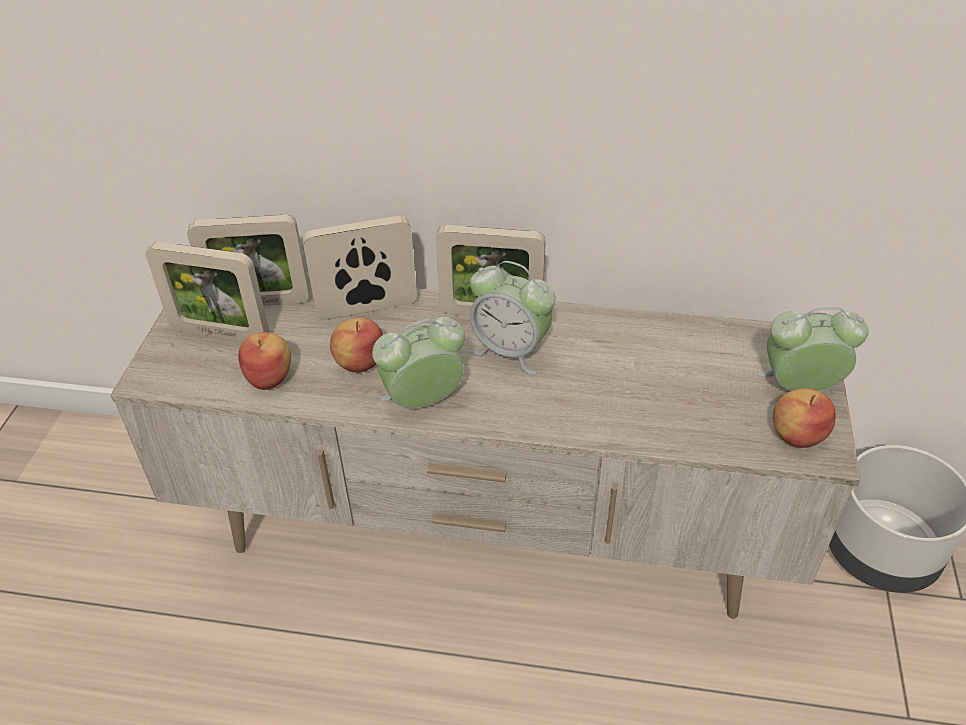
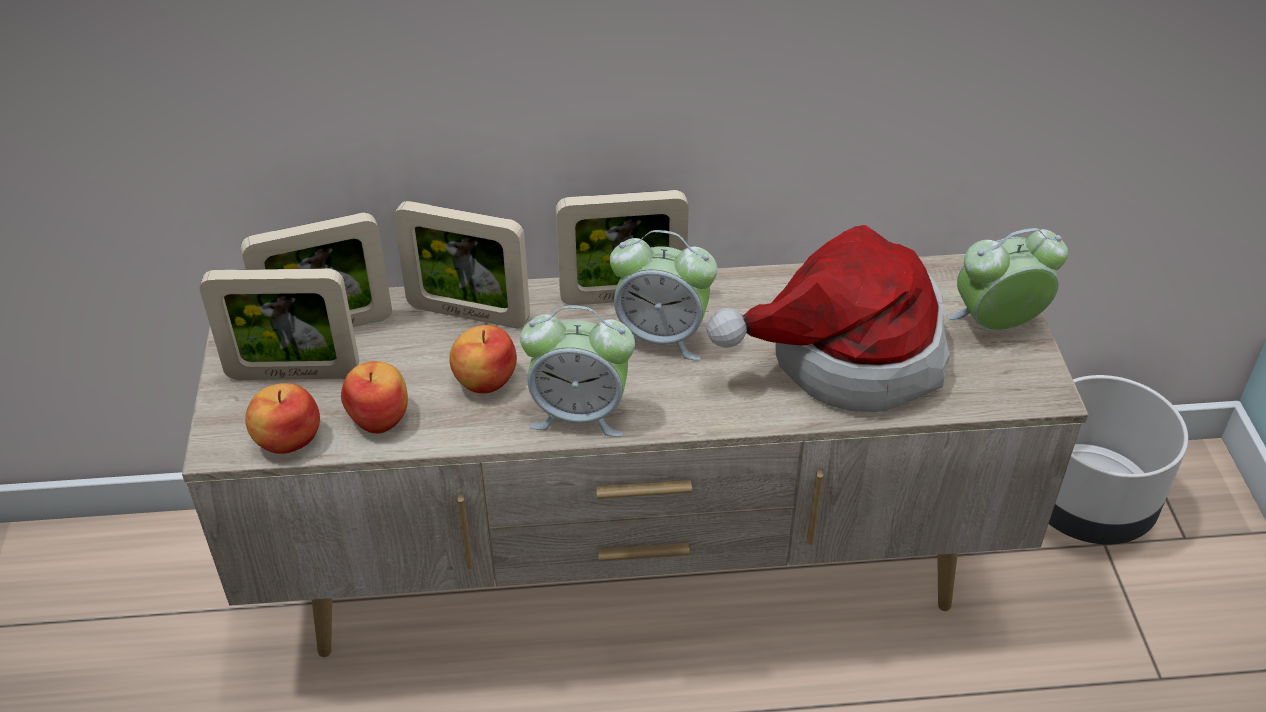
camera: 15 degrees left, 0 degrees up
picture frame [302,216,417,320] -> picture frame turned 135 degrees counterclockwise [393,201,530,328]
alarm clock [372,317,465,408] -> alarm clock turned 135 degrees counterclockwise [520,306,635,437]
apple [773,388,836,448] -> apple moved to [245,383,320,454]
none -> hat [706,225,950,412]

